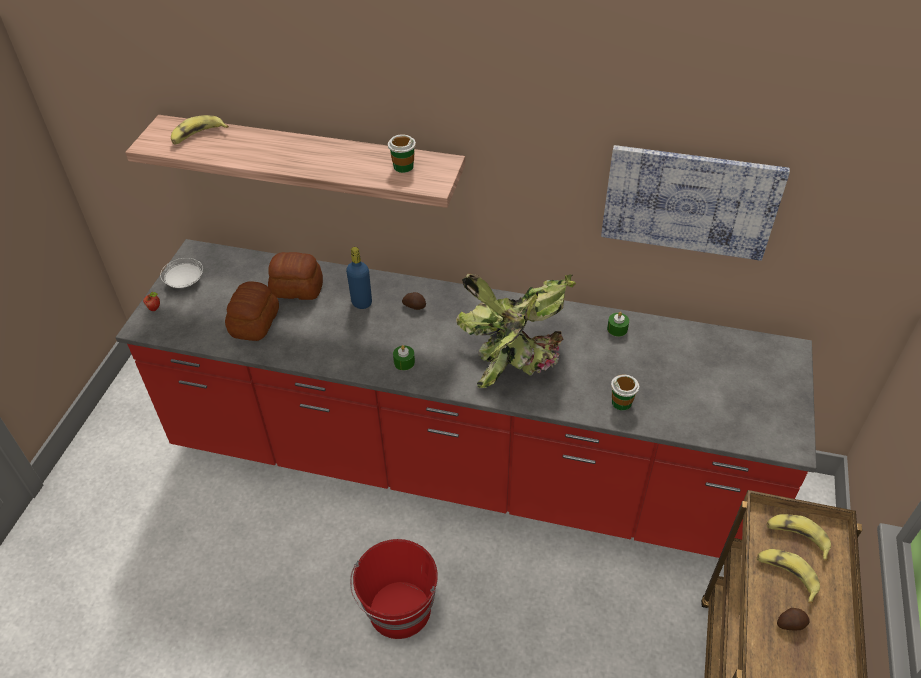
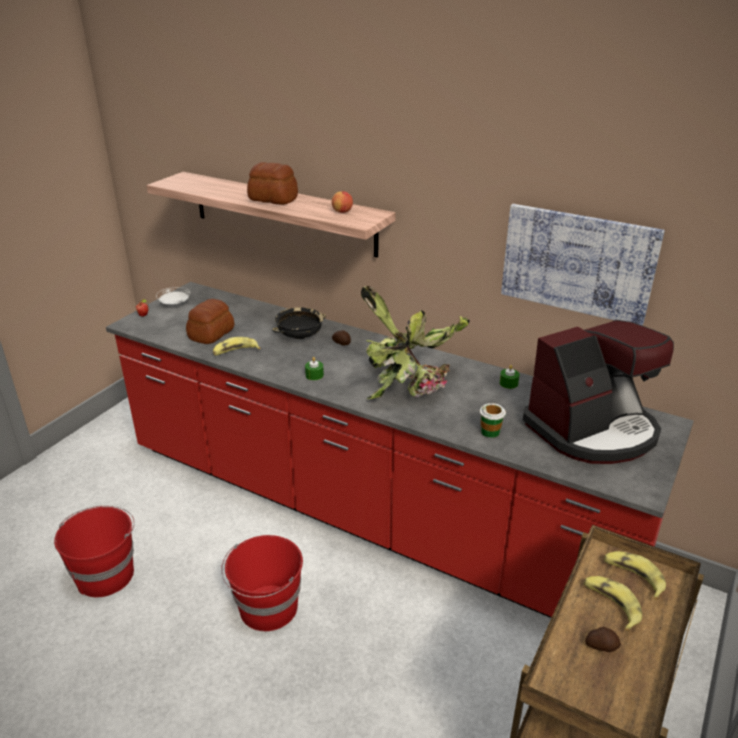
camera: 15 degrees right, 15 degrees down
banana [171,115,229,145] -> banana moved to [213,337,261,355]
bread [268,252,323,300] -> bread moved to [247,162,298,205]
blue bottle [346,247,372,309] -> black bowl [273,307,326,339]
cup [388,134,416,173] -> apple [332,191,353,213]
none -> red bucket [54,505,135,597]
none -> coffee machine [523,320,674,464]

